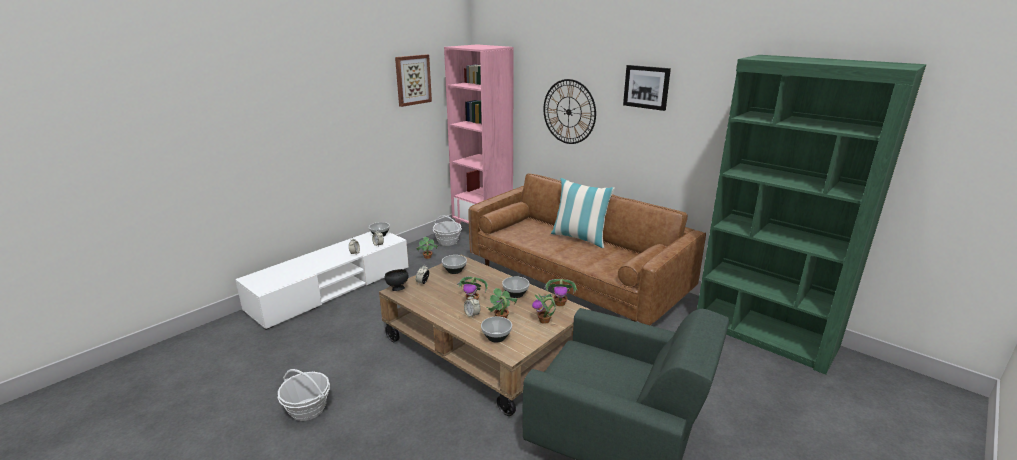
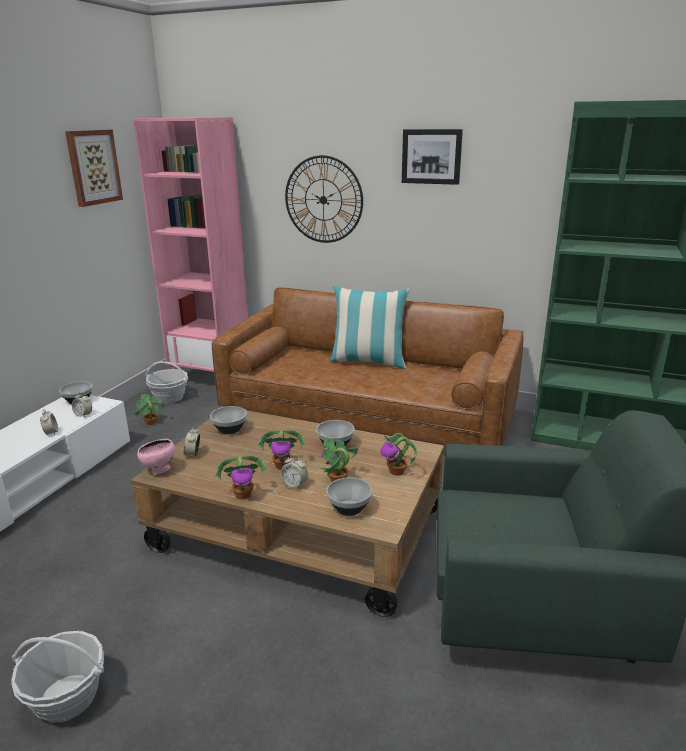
camera: 20 degrees left, 0 degrees up
black bowl [384,269,409,291] -> pink bowl [137,439,175,474]
potted plant [544,279,577,306] -> potted plant moved to [215,456,268,500]

